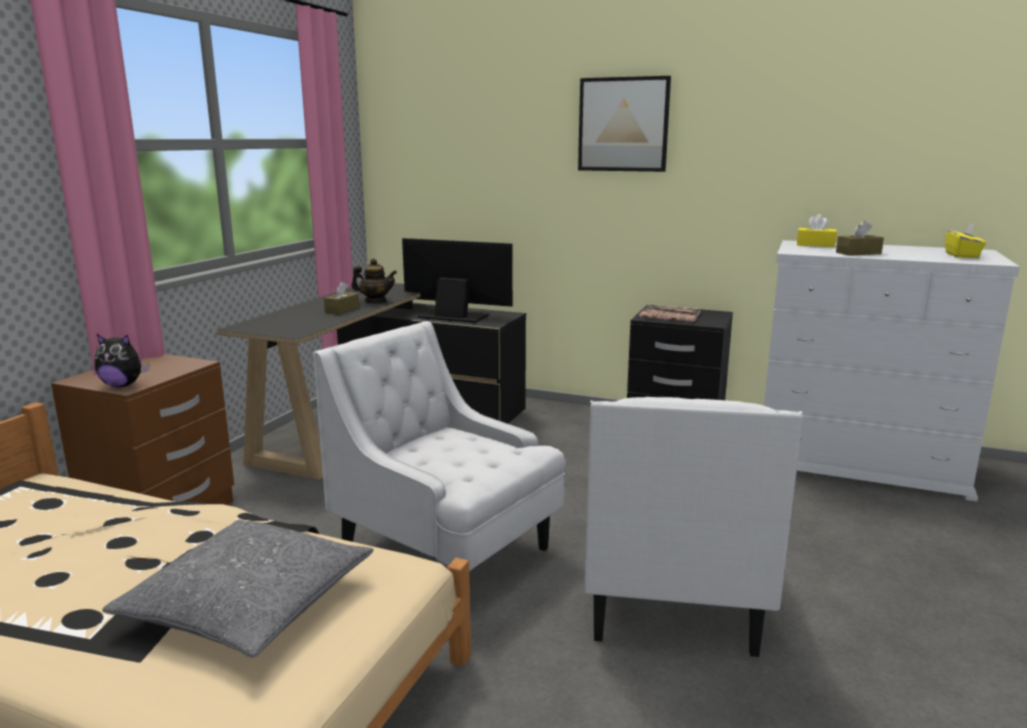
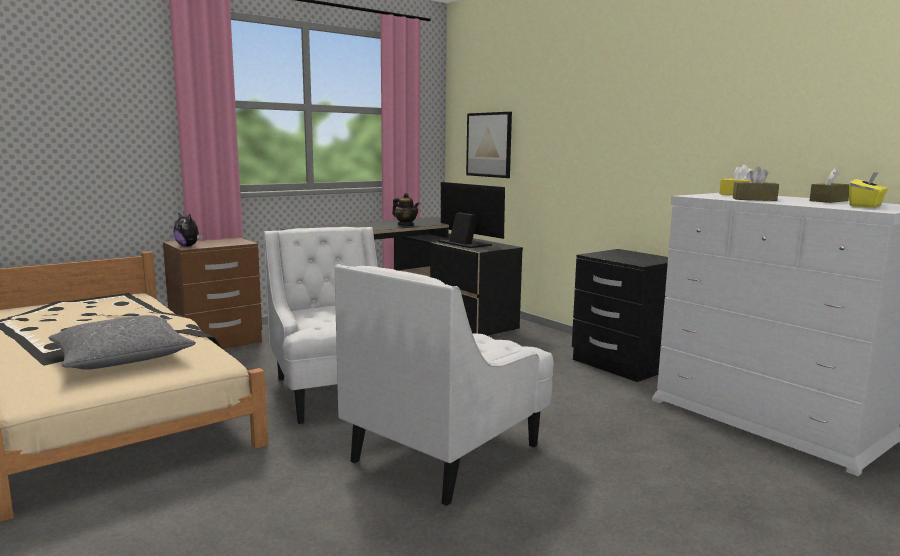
camera: 30 degrees right, 5 degrees down
brown tissue box [324,282,359,314] -> brown tissue box moved to [809,168,849,203]
picture [578,76,671,172] -> picture moved to [466,112,512,178]
book [639,305,701,322] -> none

